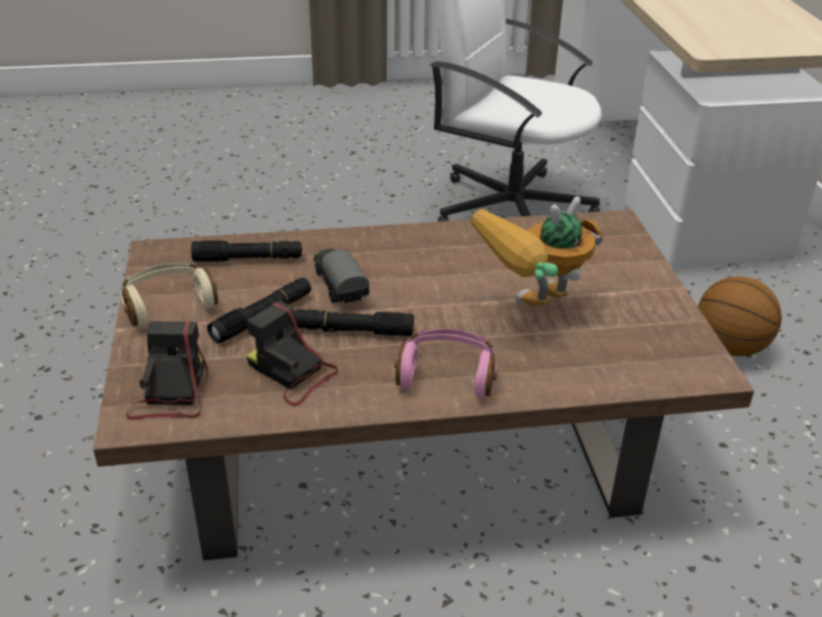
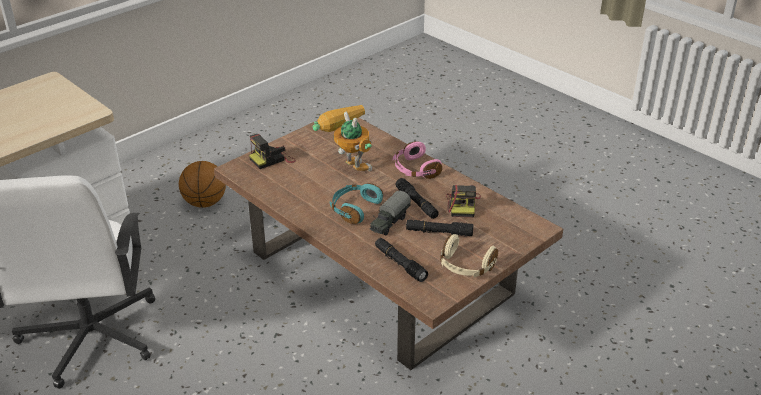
camera: 125 degrees left, 0 degrees up
camera [126,321,208,420] -> camera moved to [249,134,296,169]
toy robot [471,196,603,306] -> toy robot turned 150 degrees counterclockwise [313,105,372,171]
none -> turquoise headphones [330,183,383,224]

